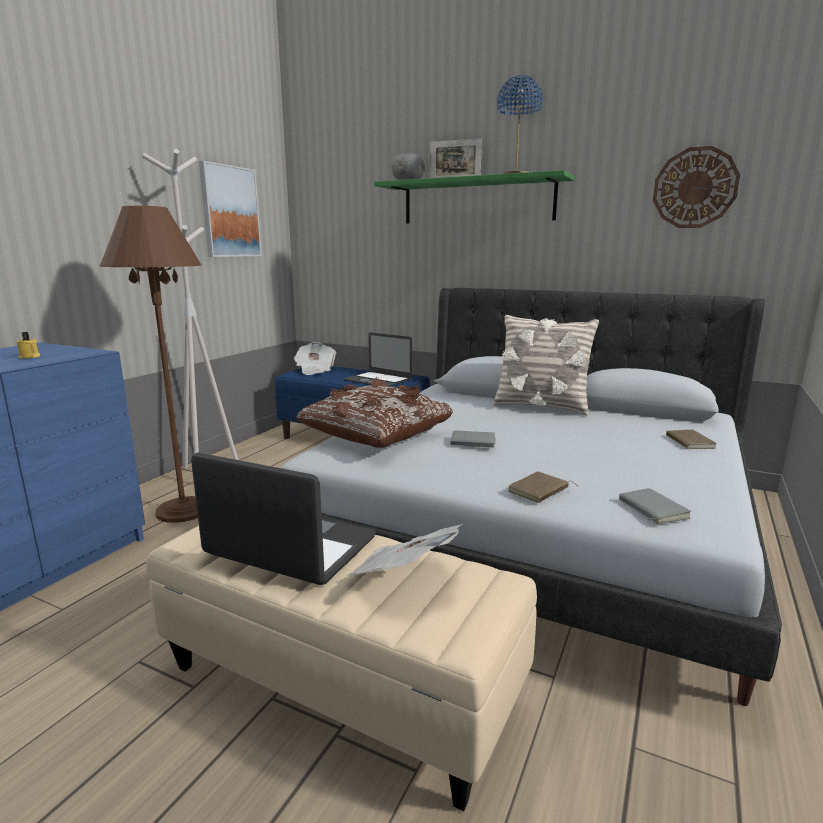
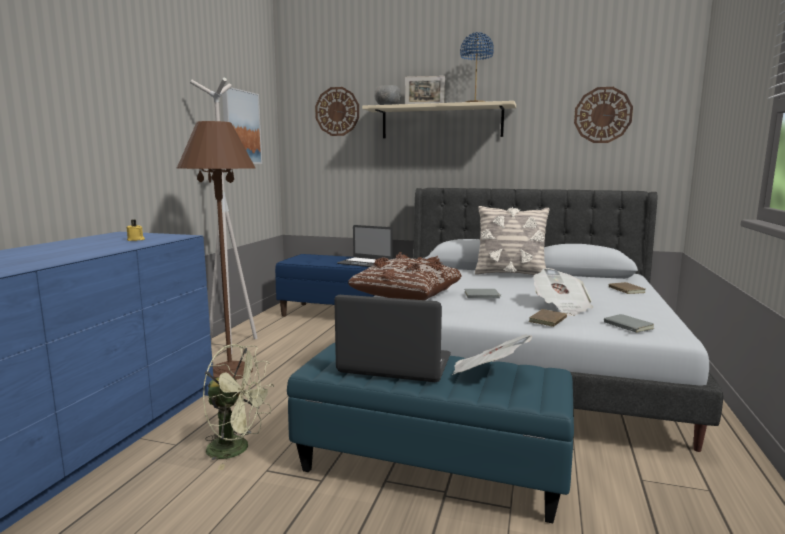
camera: 10 degrees left, 5 degrees down
beige ottoman [146,526,537,811] -> blue ottoman [287,343,574,523]
newspaper [294,342,336,375] -> newspaper moved to [533,268,593,316]
green shelf [374,170,575,224] -> beige shelf [362,101,516,138]
none -> green fan [203,344,274,470]
none -> wall clock [315,87,359,136]

